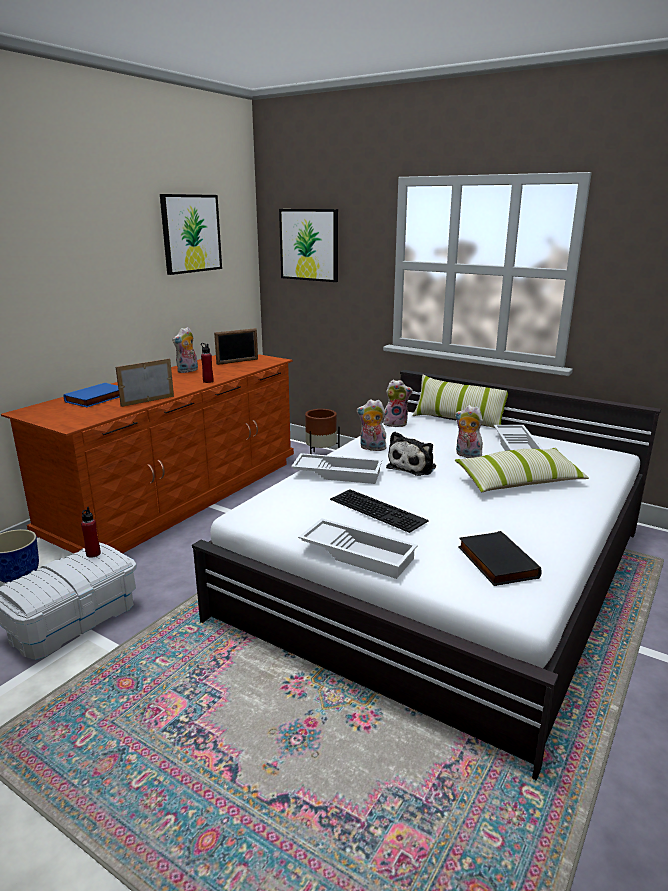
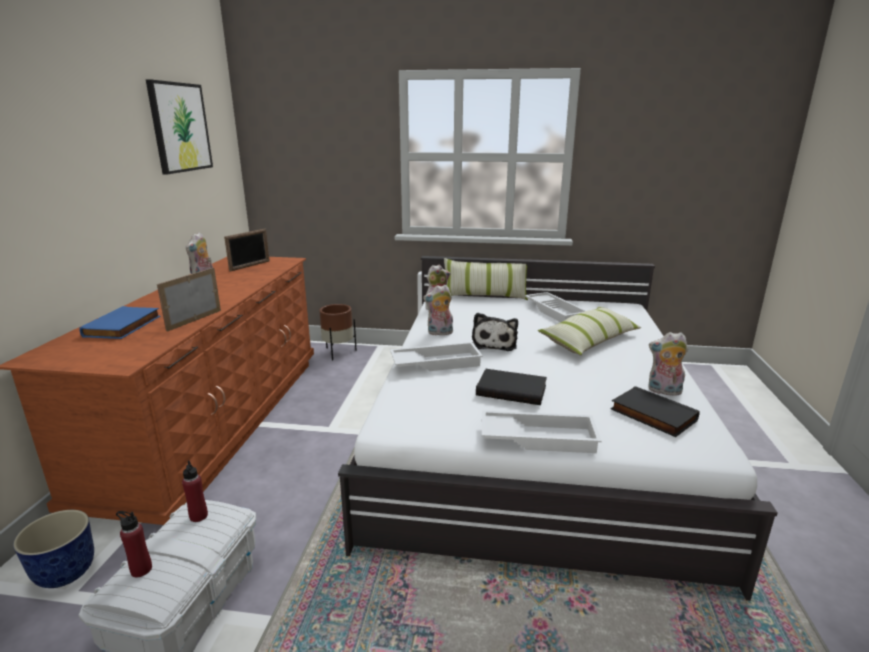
camera: 25 degrees left, 0 degrees up
red bottle [201,343,214,383] -> red bottle moved to [116,511,152,577]
picture [279,209,338,282] -> none
keyboard [330,489,428,533] -> black book [476,369,547,405]
plush toy [455,405,483,458] -> plush toy moved to [648,332,688,396]

